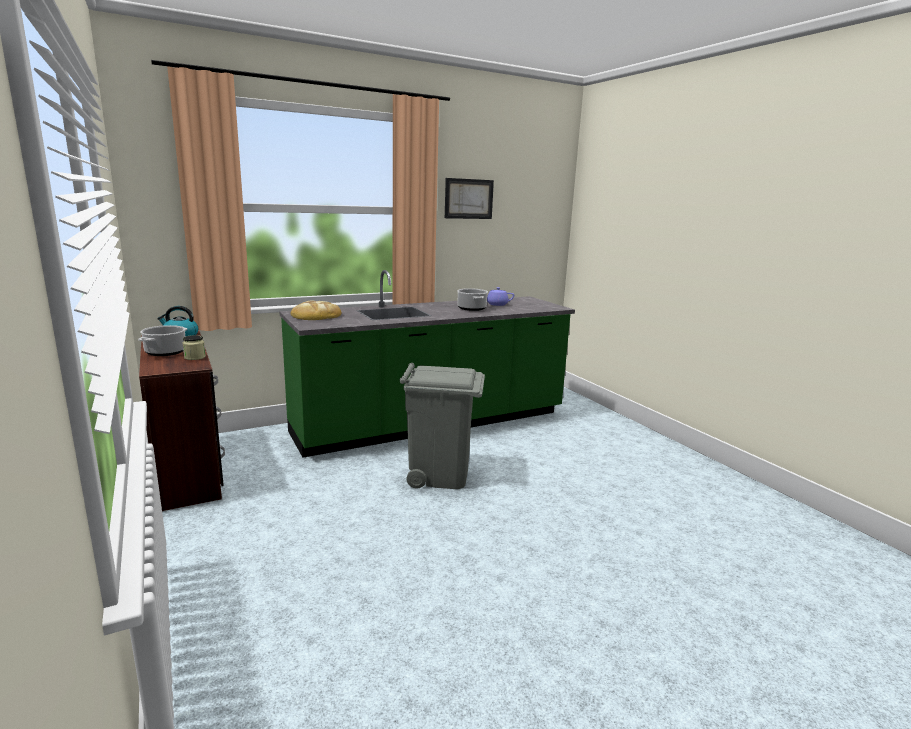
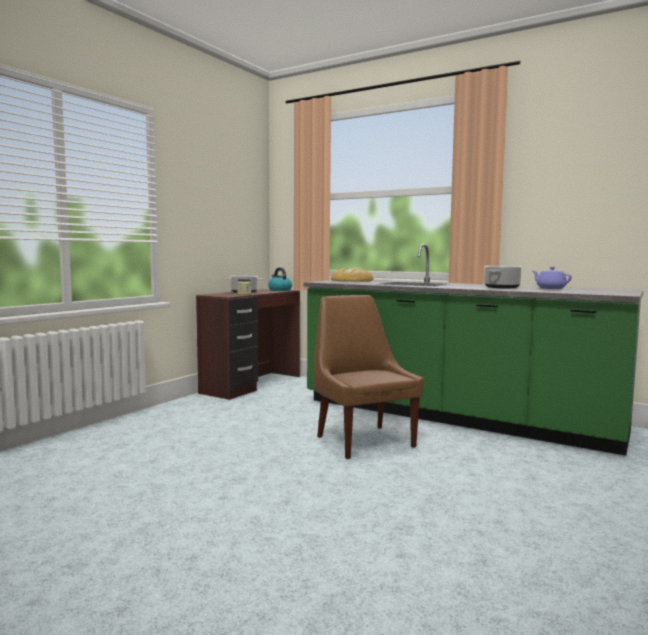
camera: 60 degrees right, 10 degrees down
grey trash can [400,363,485,489] -> brown chair [314,295,424,459]
picture [445,178,494,219] -> none

